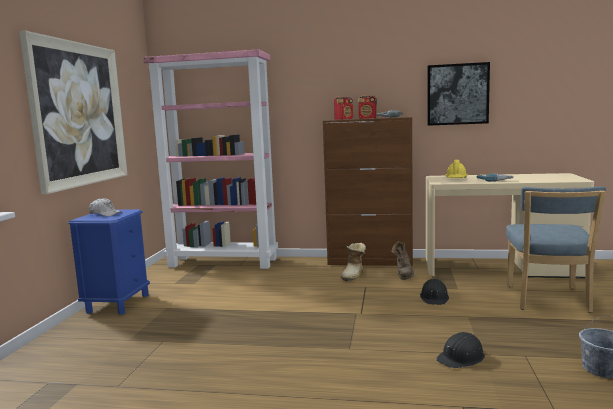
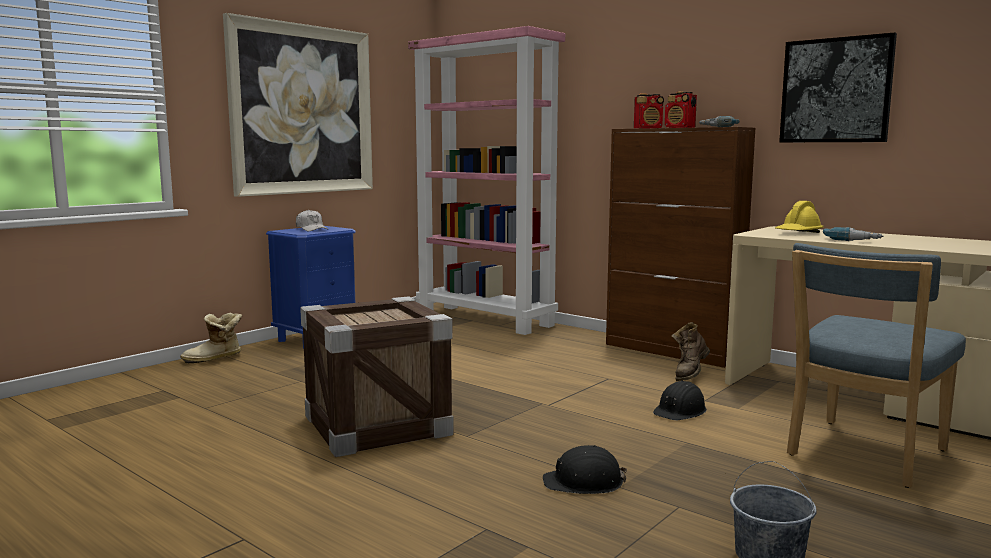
camera: 30 degrees right, 0 degrees up
boot [341,243,366,281] -> boot moved to [180,313,242,364]
none -> crate [300,296,454,457]

